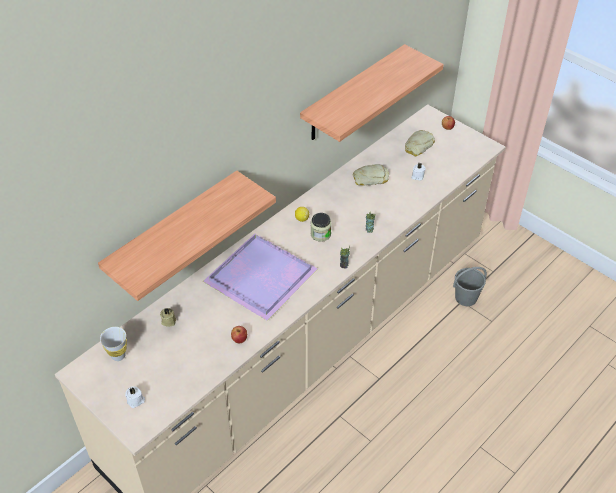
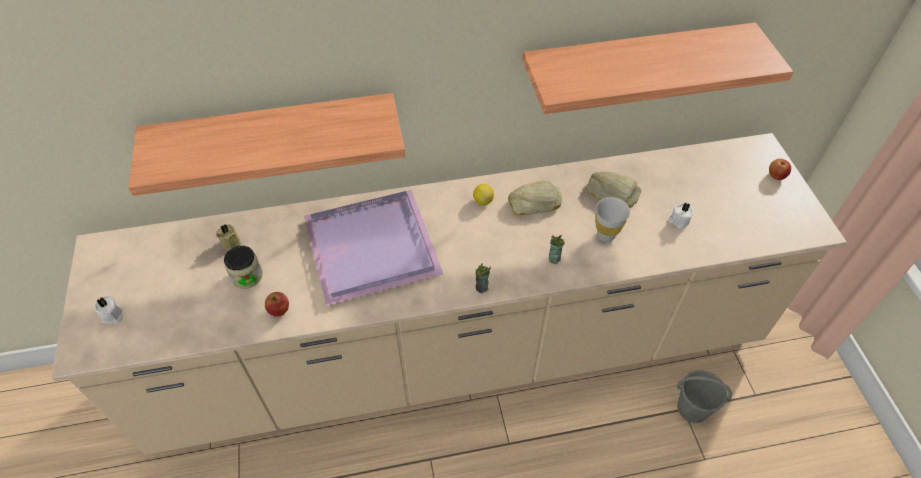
camera: 35 degrees right, 5 degrees up
white cup [100,327,127,361] -> white cup moved to [595,197,630,242]
jar [311,213,331,242] -> jar moved to [224,246,263,289]
bread [405,130,435,156] -> bread moved to [508,180,562,215]

